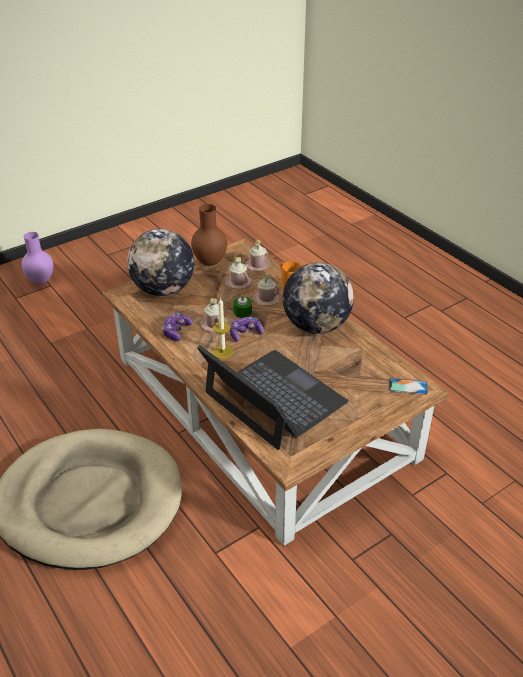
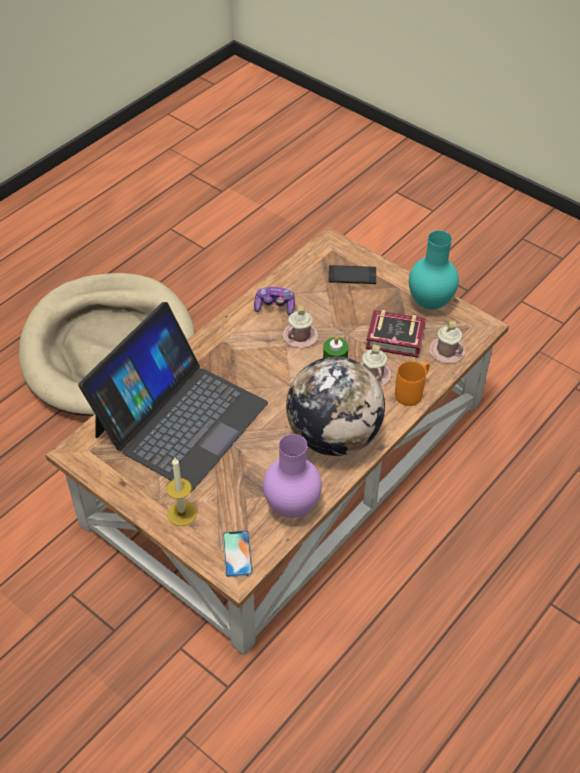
camera: 75 degrees right, 10 degrees up
purple vase [21,232,54,284] -> purple vase moved to [263,434,322,518]
globe [127,229,194,296] -> phone [329,265,376,284]
brown vase [191,204,227,266] -> turquoise vase [409,230,459,310]
candle [213,299,233,359] -> candle moved to [166,458,197,526]
pink mug [226,257,251,289] -> book [366,310,426,358]
game controller [230,317,264,342] -> none

